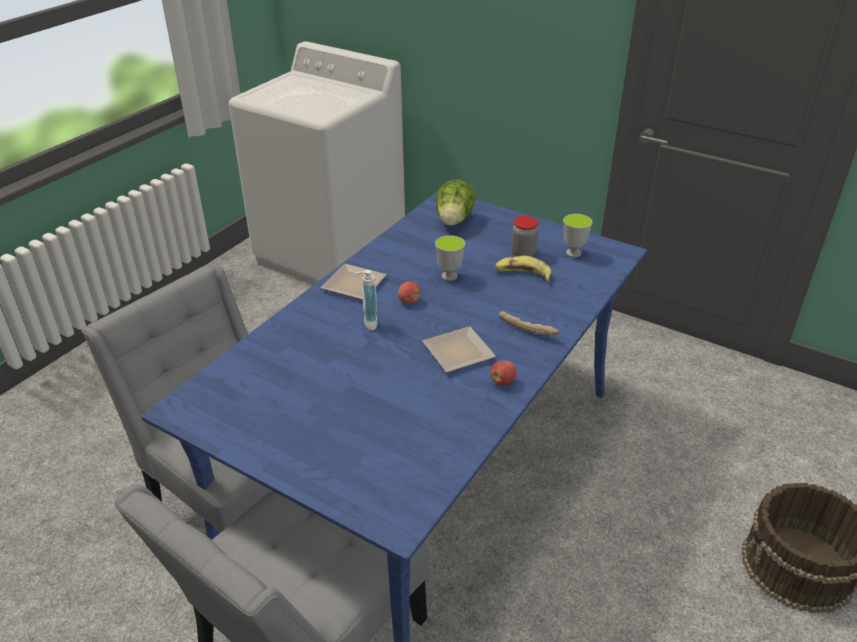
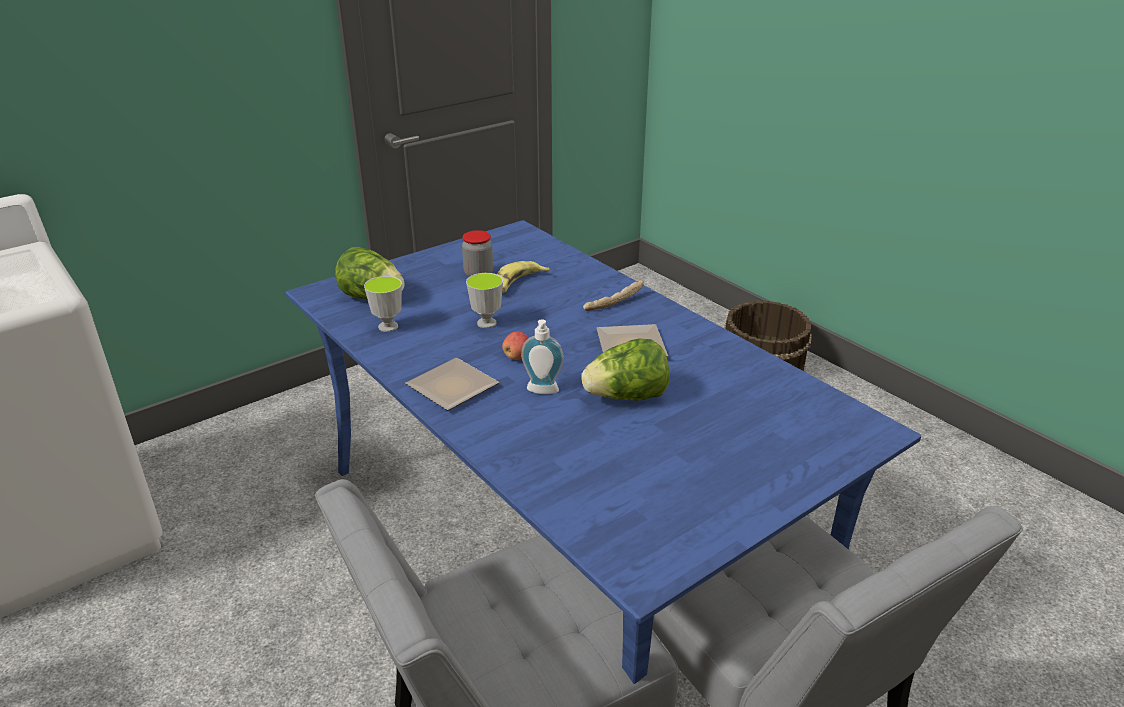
camera: 70 degrees left, 5 degrees down
apple [490,361,517,386] -> none
cup [563,214,592,257] -> cup moved to [364,276,402,332]
none -> lettuce [581,339,670,401]

